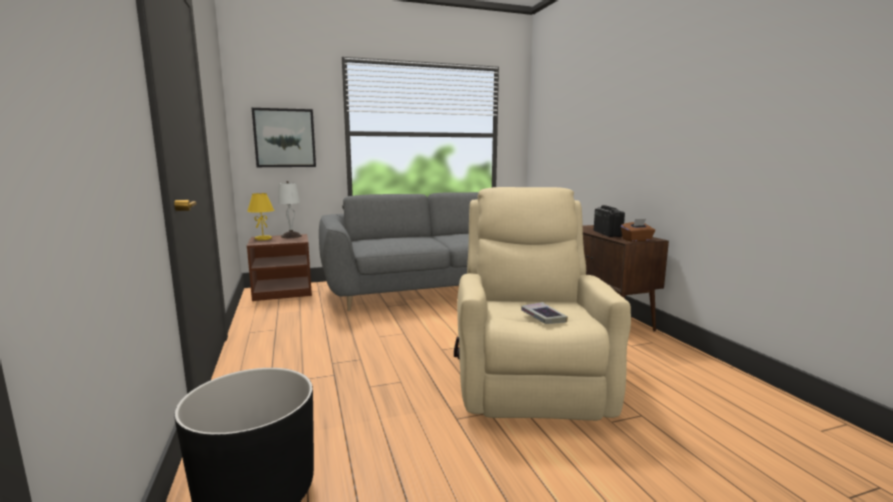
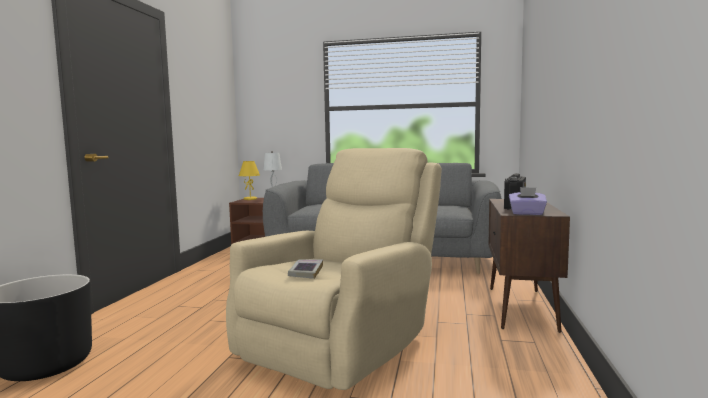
camera: 30 degrees right, 5 degrees down
picture [252,108,316,167] -> none
brown tissue box [621,219,655,242] -> purple tissue box [509,187,547,215]

